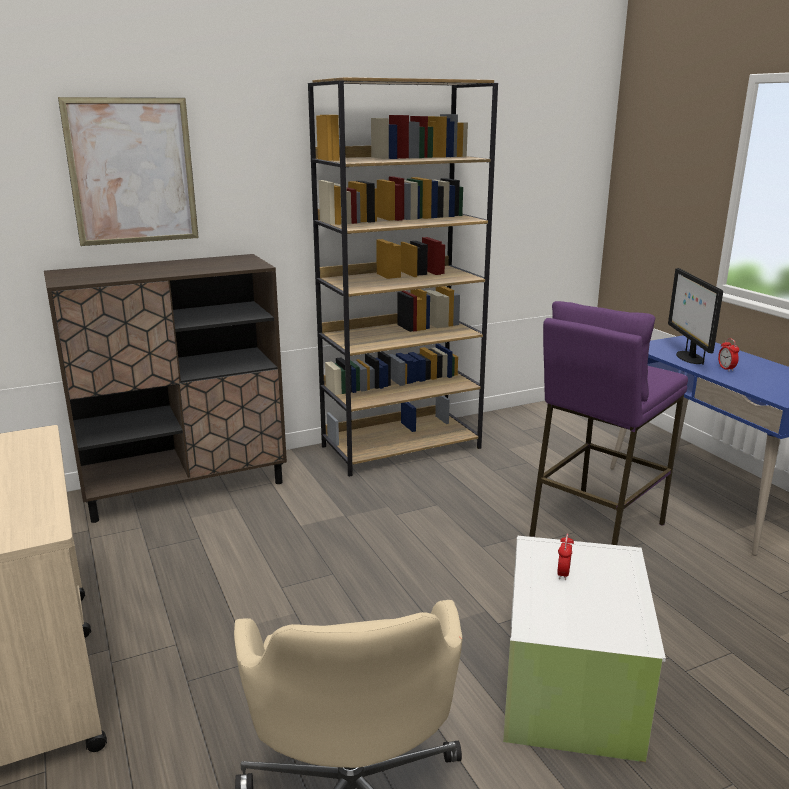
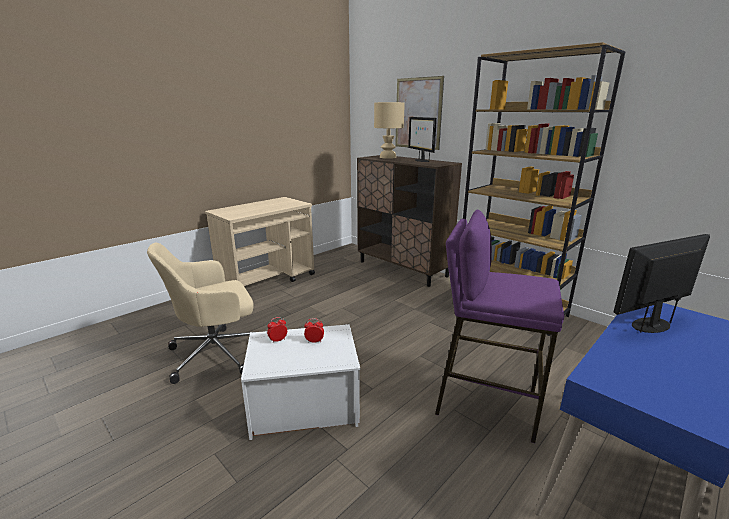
camera: 70 degrees right, 0 degrees up
alarm clock [718,338,739,371] -> alarm clock moved to [267,317,287,343]
none -> beige table lamp [374,102,405,159]
none -> monitor [408,117,437,162]

